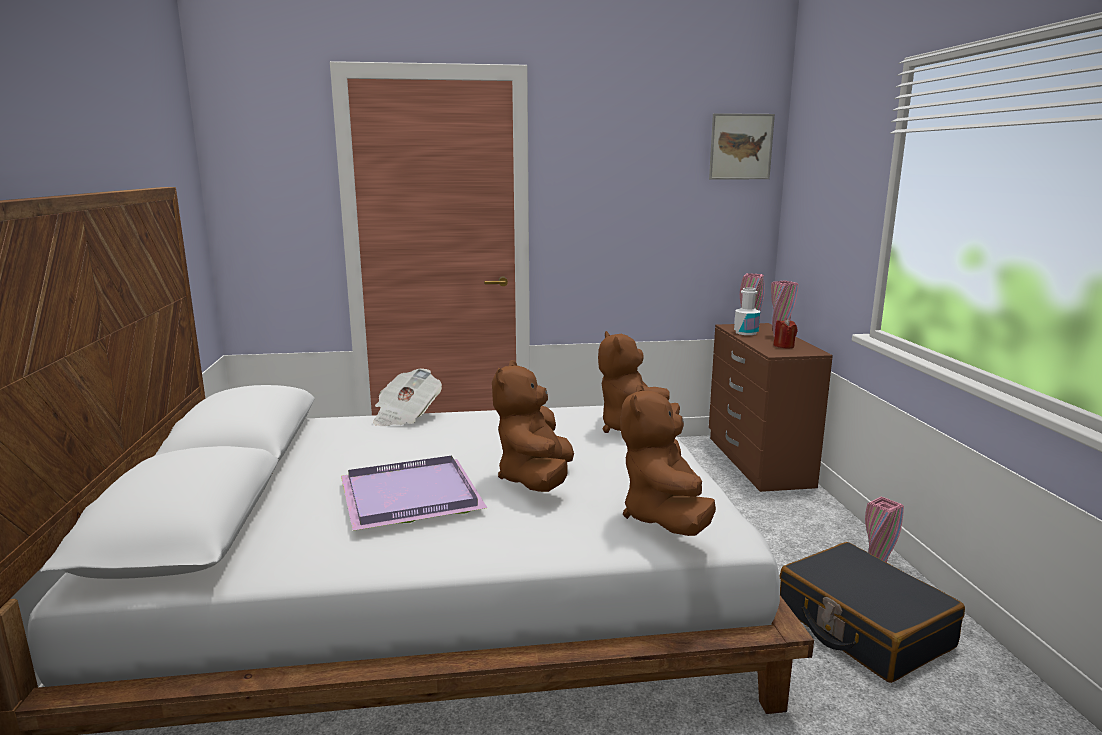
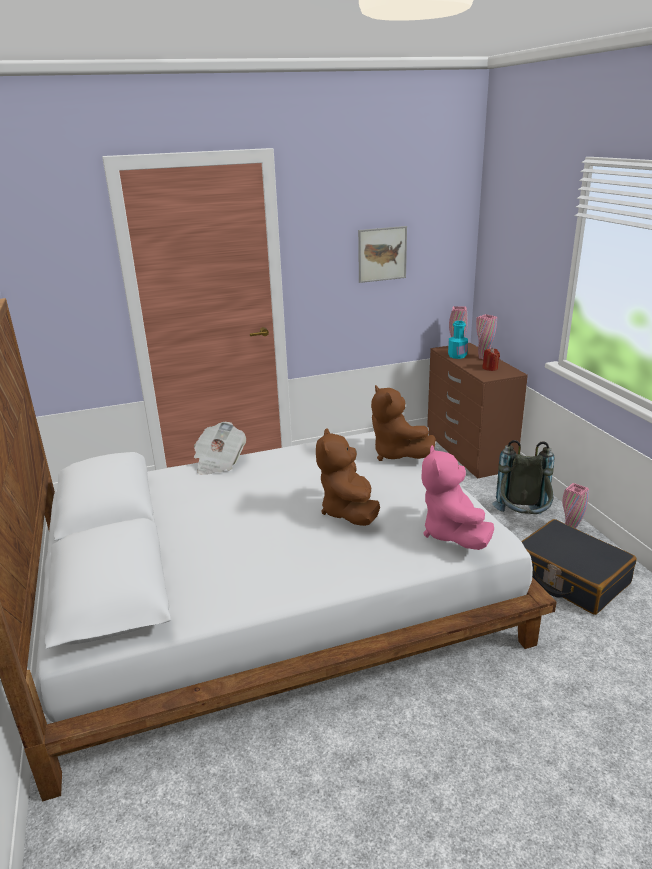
camera: 10 degrees left, 10 degrees up
purple tray [341,455,487,531] -> none
brown plush toy [621,384,716,536] -> pink plush toy [421,445,494,550]
picture [709,113,775,179] -> picture moved to [358,226,407,283]
white bottle [734,288,760,335] -> turquoise bottle [448,321,468,359]
none -> grey backpack [492,440,554,514]

